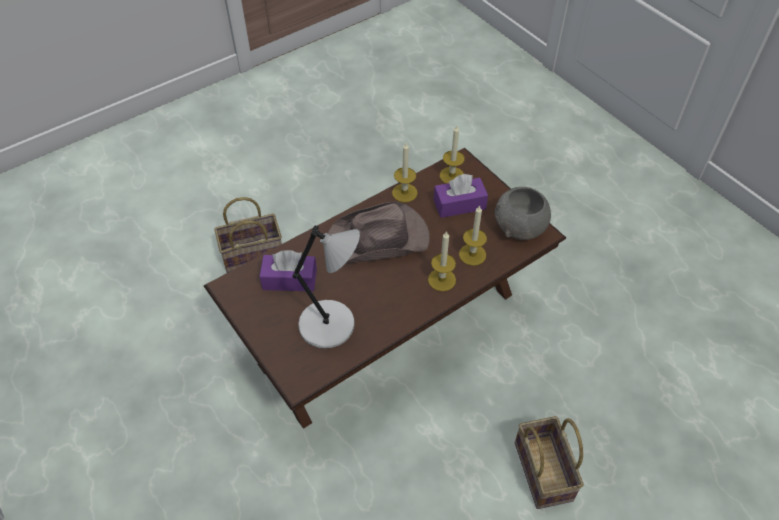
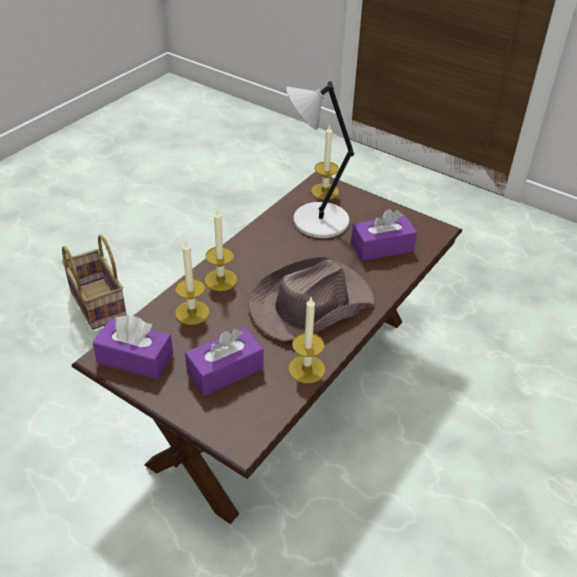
camera: 160 degrees right, 10 degrees down
basket [214,197,282,273] -> none
candle [440,126,465,184] -> candle moved to [311,124,339,200]
grey bowl [495,187,551,240] -> purple tissue box [92,315,173,379]

